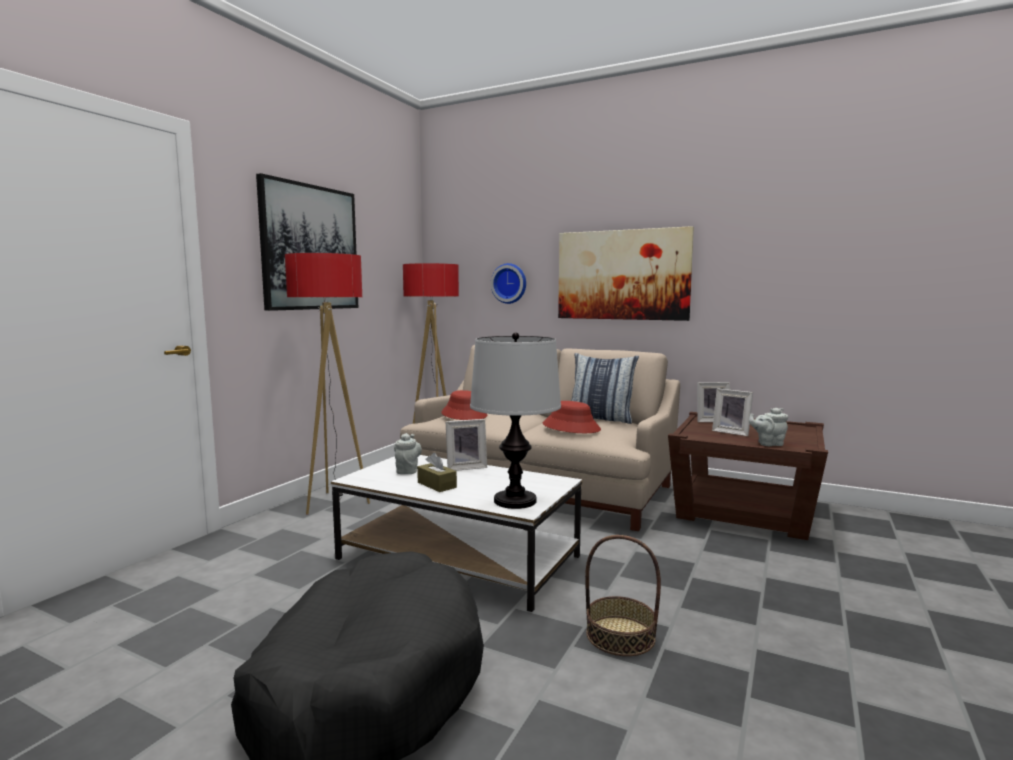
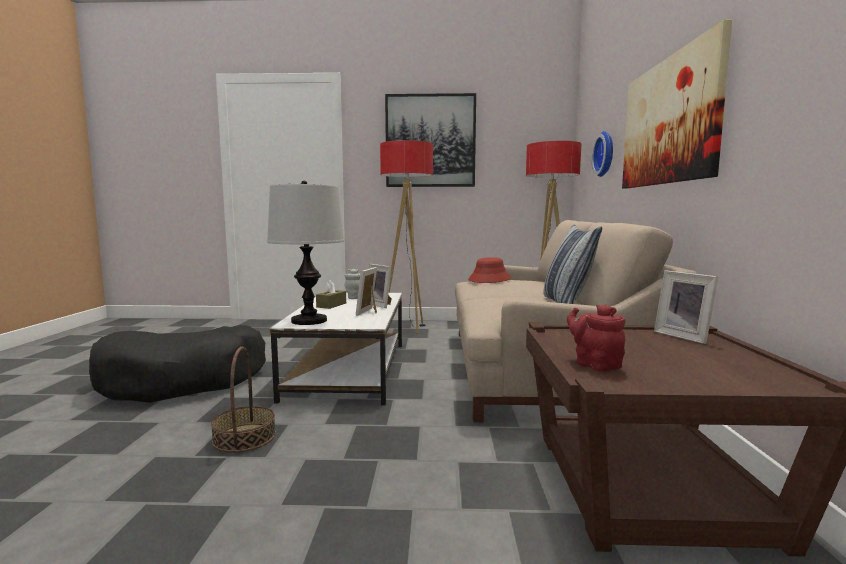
camera: 65 degrees right, 0 degrees up
red hat [543,401,601,433] -> none
picture frame [712,388,753,436] -> picture frame moved to [356,267,377,316]
grey teapot [749,408,788,446] -> red teapot [567,304,626,372]

